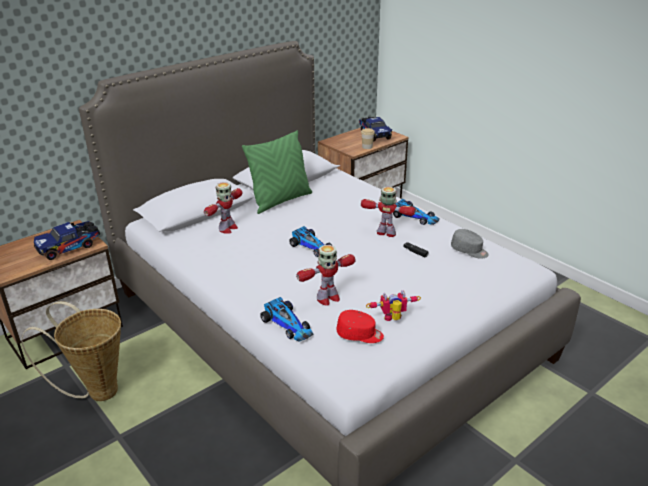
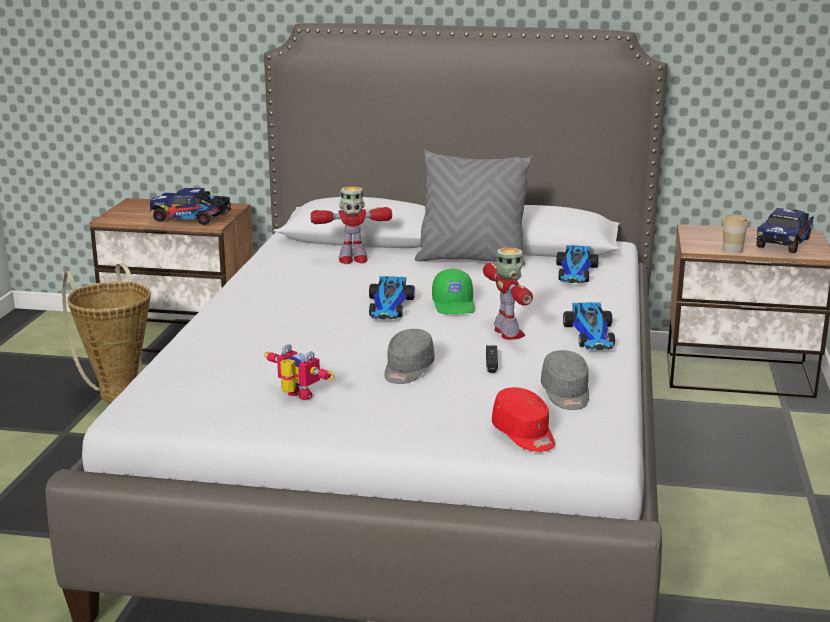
camera: 50 degrees right, 10 degrees down
green pillow [242,130,312,214] -> grey pillow [415,150,532,266]
toy car [260,297,313,342] -> toy car moved to [556,245,599,283]
toy robot [296,245,356,306] -> none
red cap [336,310,384,343] -> red cap moved to [492,387,555,452]
none -> grey cap [385,329,435,384]
none -> green cap [432,269,475,314]

